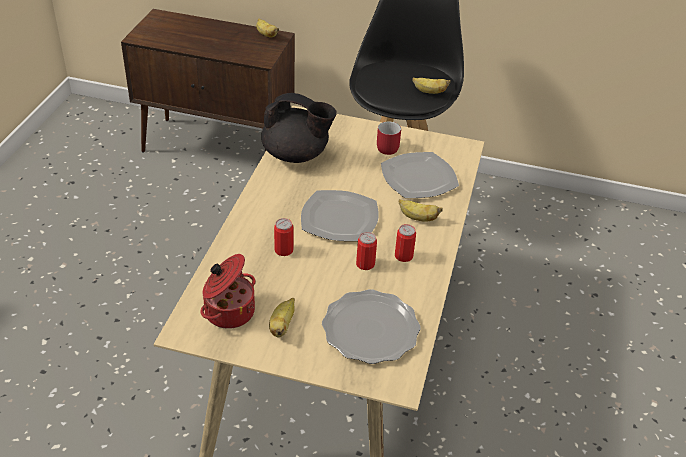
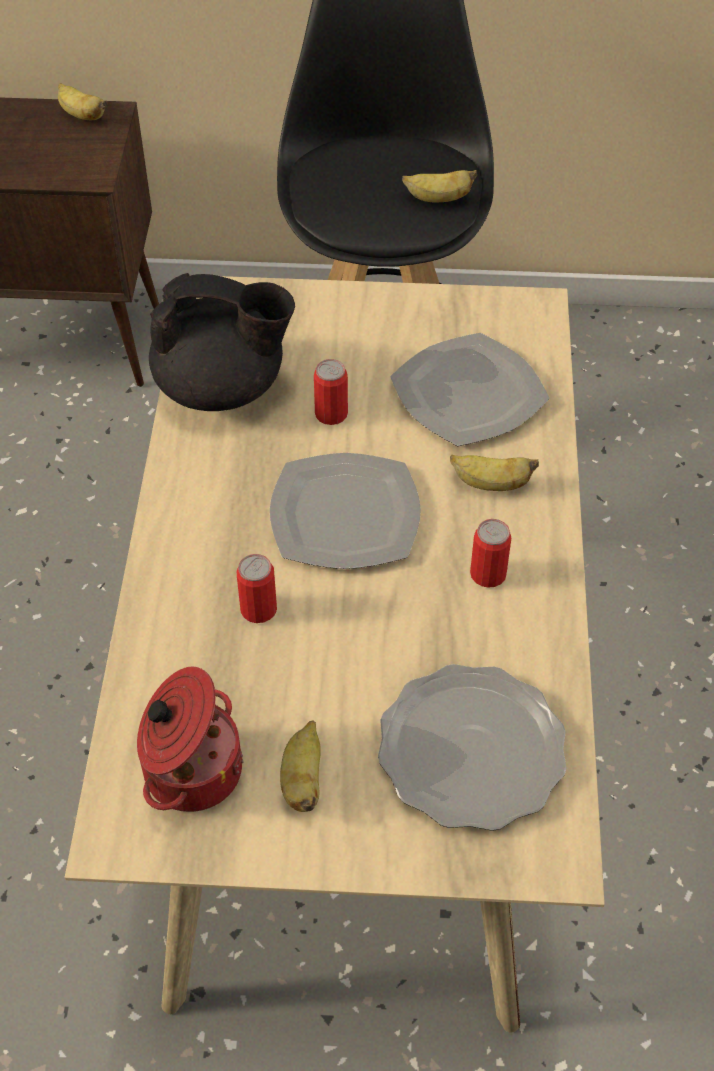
camera: 10 degrees left, 10 degrees up
can [356,232,377,270] -> can moved to [314,359,348,425]
red mug [377,121,401,155] -> none

